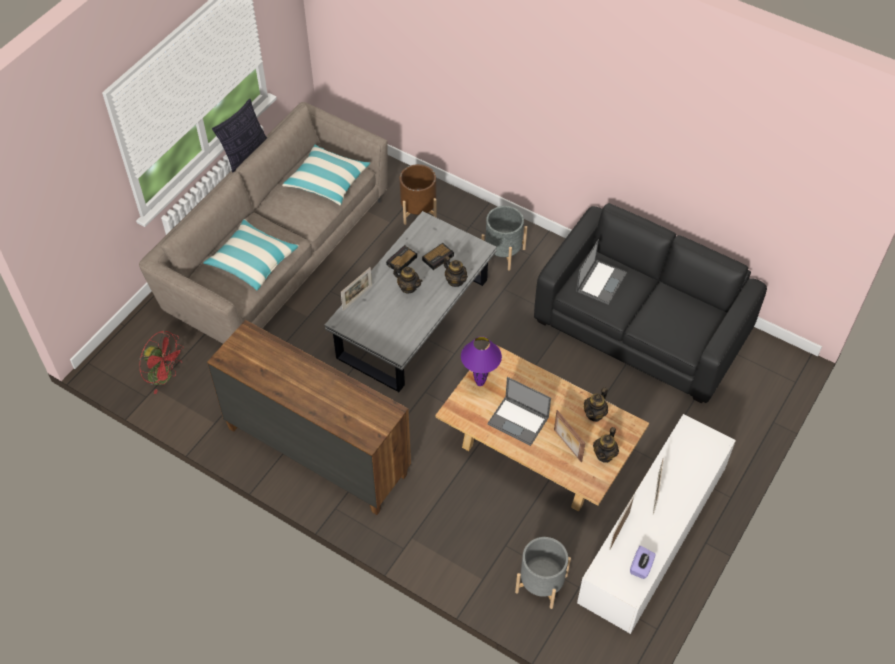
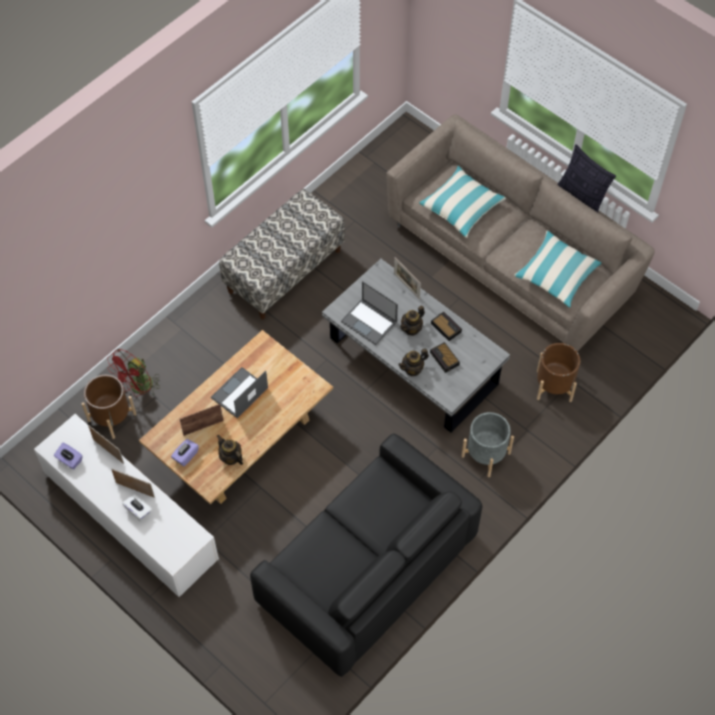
camera: 100 degrees right, 5 degrees up
red fan [139,330,184,394] -> red fan moved to [107,349,160,397]
brown dresser [207,320,411,515] -> bench [219,189,345,320]
purple table lamp [461,336,502,386] -> none
grey planter [515,537,571,609] -> brown planter [82,375,136,439]
laptop [576,239,627,305] -> laptop moved to [341,281,398,345]
teapot [593,427,619,463] -> purple tissue box [171,439,199,466]
none -> white tissue box [122,494,152,522]

